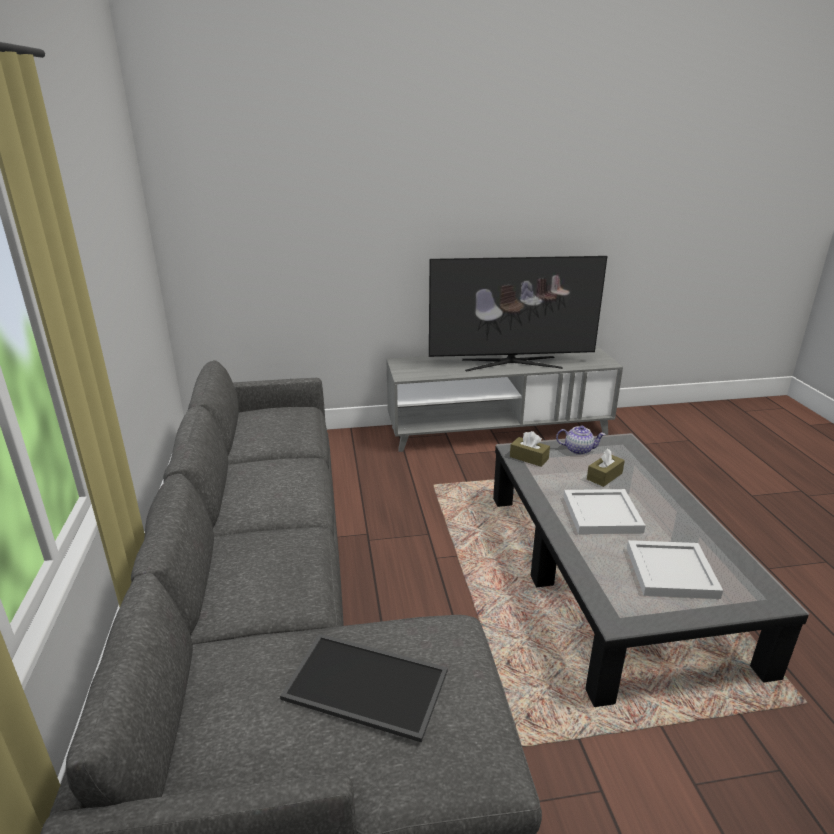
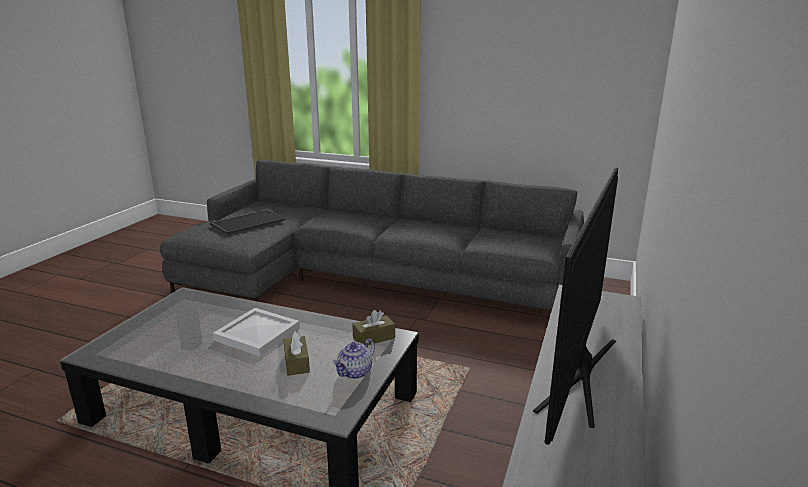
camera: 120 degrees right, 5 degrees down
white tray [627,540,723,599] -> none

